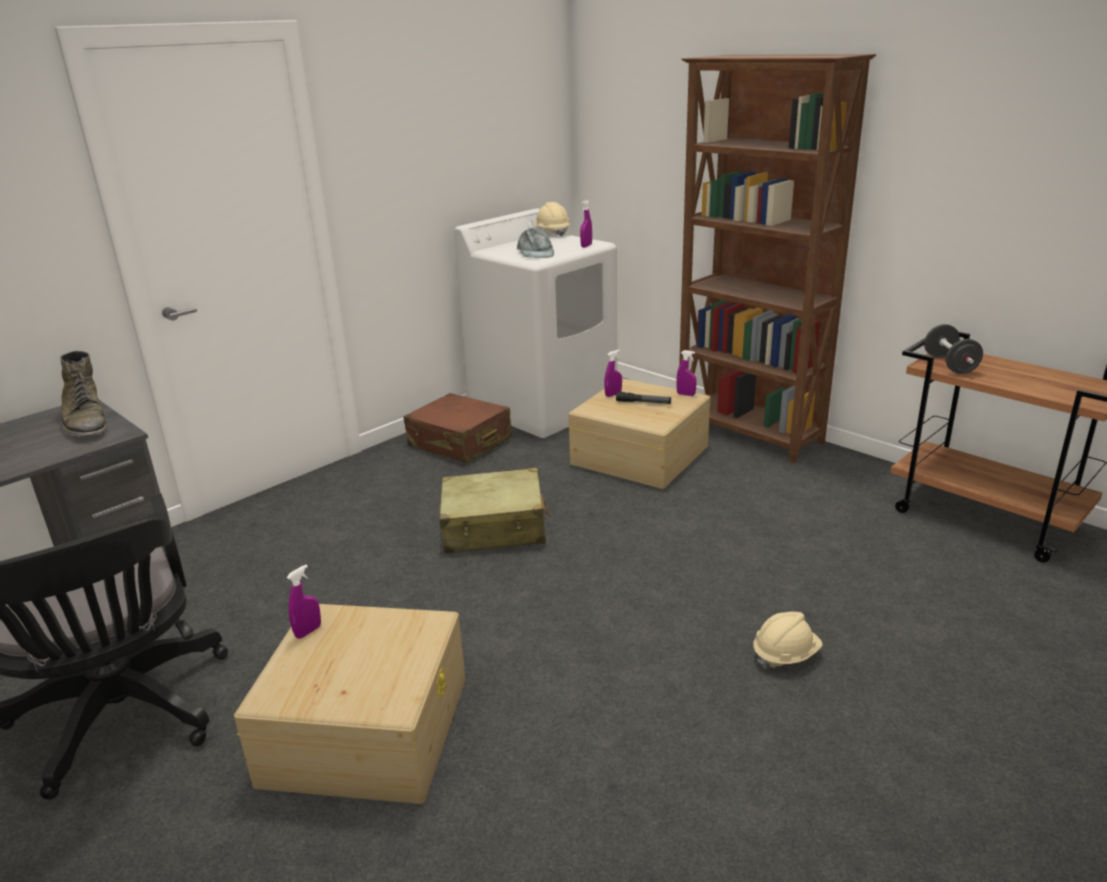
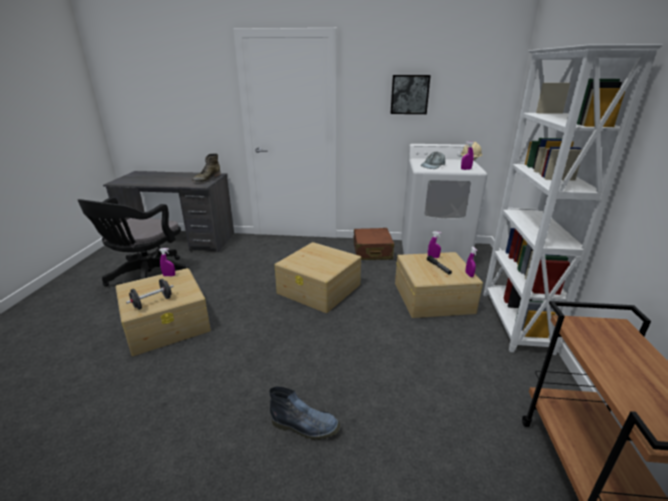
camera: 50 degrees right, 0 degrees up
beige suitcase [439,468,551,553] -> beige storage box [274,242,361,313]
brown bookcase [679,54,876,463] -> white bookcase [483,44,663,355]
beige hard hat [753,612,823,669] -> boot [269,386,340,440]
black dumbbell [924,324,983,374] -> black dumbbell moved to [126,279,174,310]
none -> picture [391,75,431,114]

